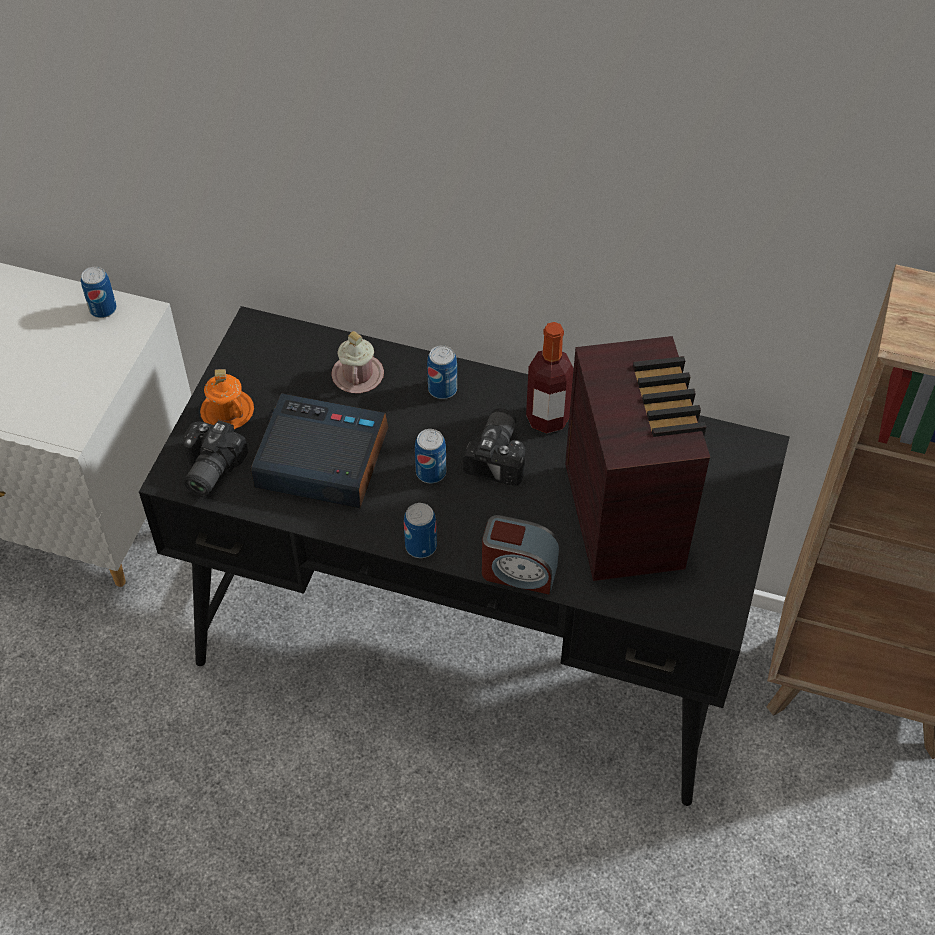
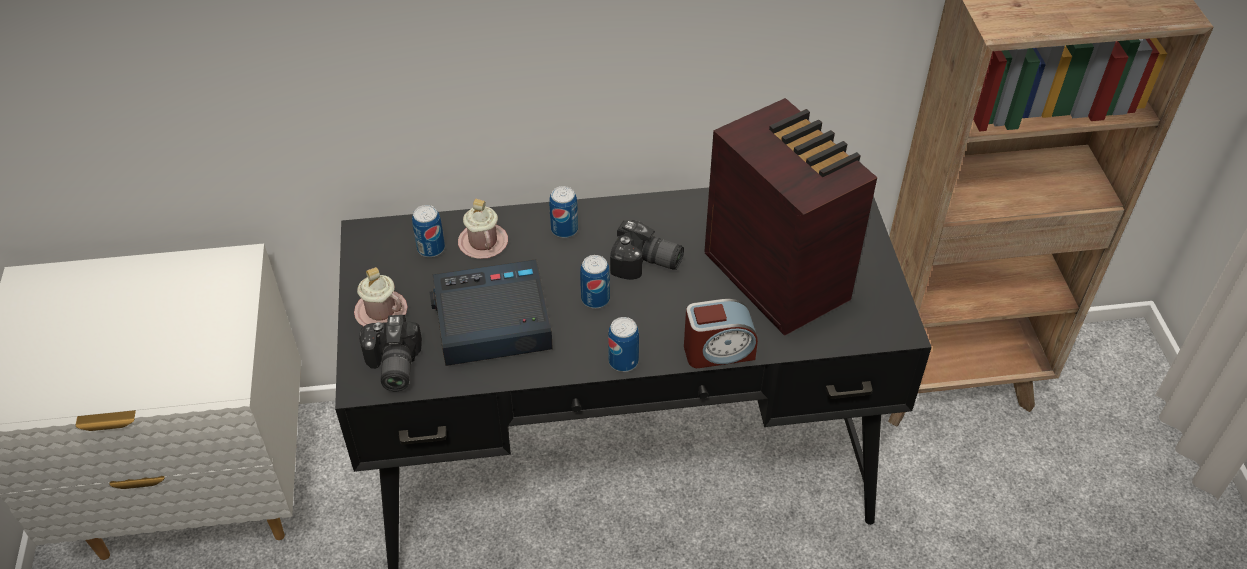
camera: 25 degrees left, 5 degrees down
can [81,267,117,318] -> can moved to [412,205,445,257]
orange mug [200,369,254,429] -> pink mug [354,267,407,326]
camera [463,408,525,486] -> camera turned 120 degrees clockwise [610,220,684,280]
bottle [526,322,574,433] -> none

